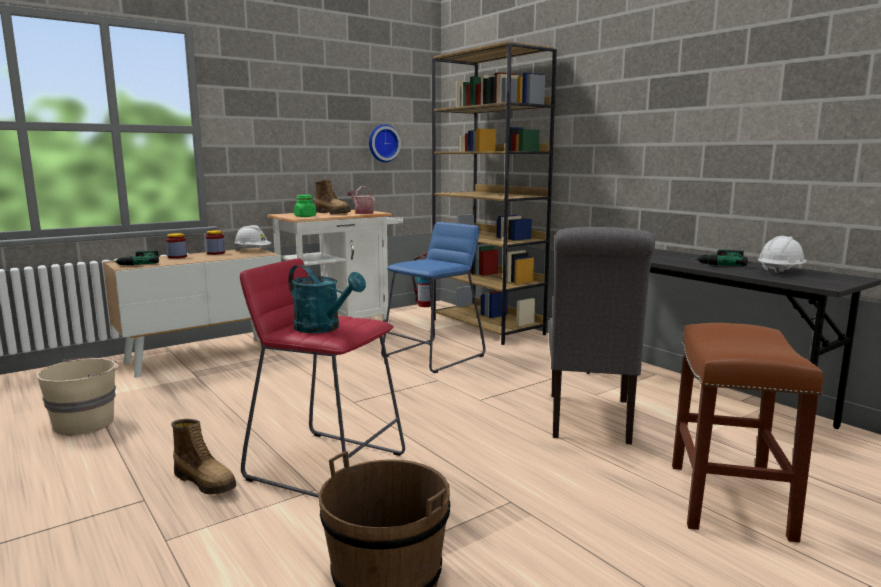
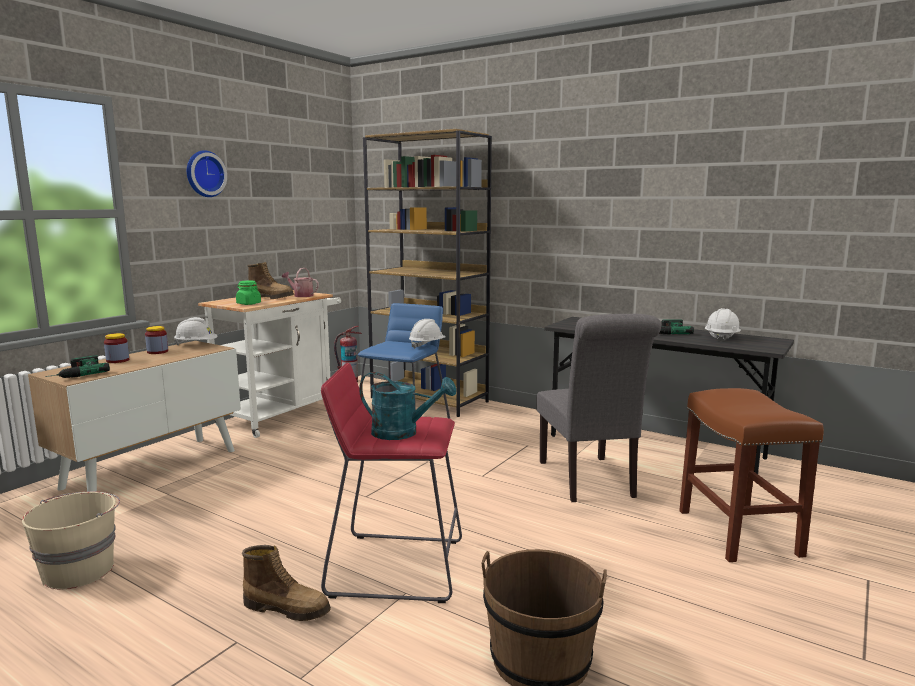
camera: 20 degrees left, 0 degrees up
wall clock [369,124,401,162] -> wall clock moved to [187,150,227,197]
none -> white hard hat [409,319,446,349]

